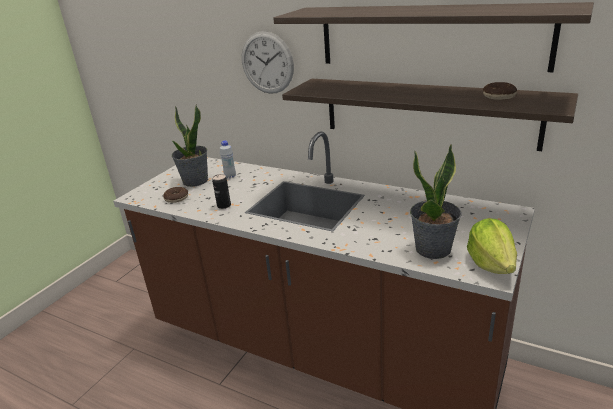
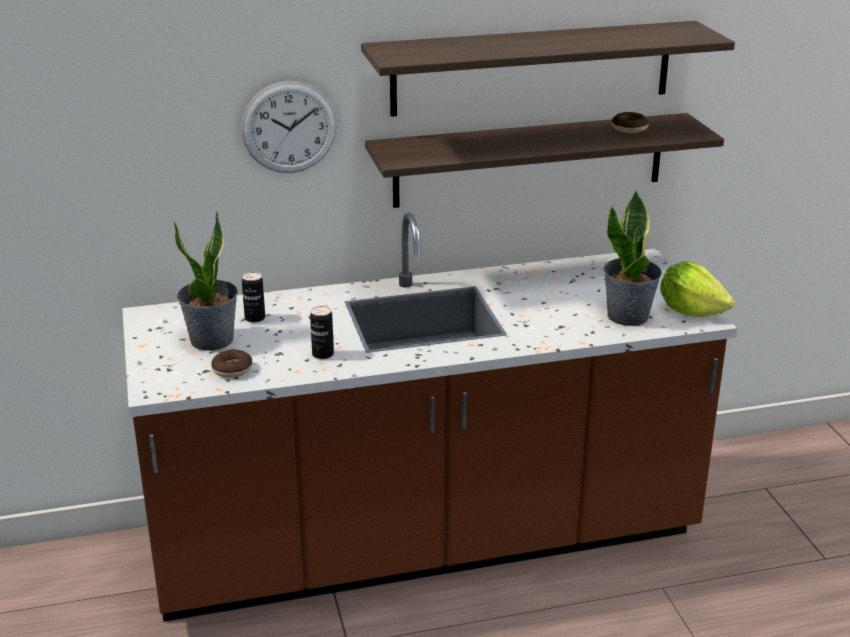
camera: 45 degrees left, 0 degrees up
white bottle [220,141,236,178] -> can [242,272,265,323]

